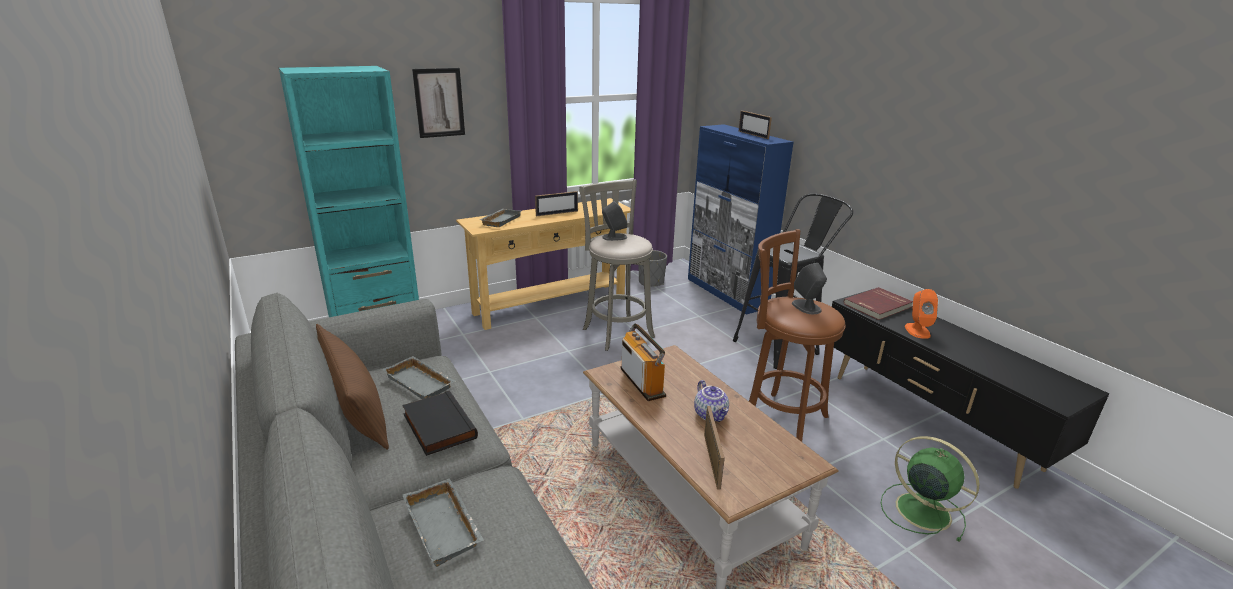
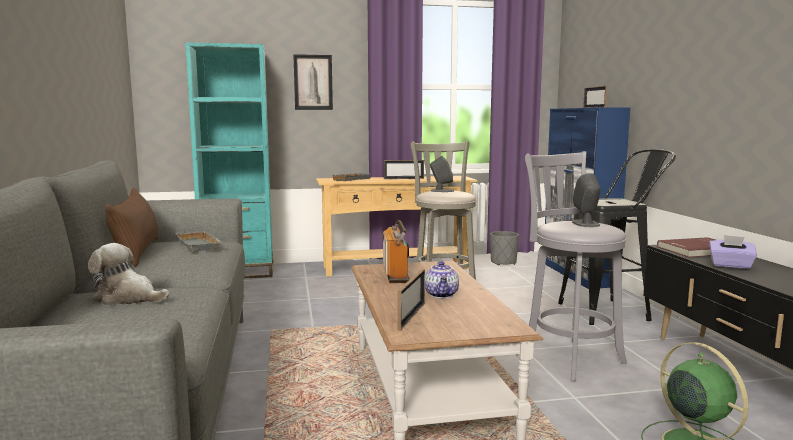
camera: 20 degrees right, 15 degrees down
black book [402,390,478,456] -> none
grey tray [402,478,484,567] -> plush toy [88,243,169,305]
brown stool [749,229,846,442] -> grey stool [525,151,627,382]
orange speaker [905,289,938,339] -> purple tissue box [709,235,757,269]

